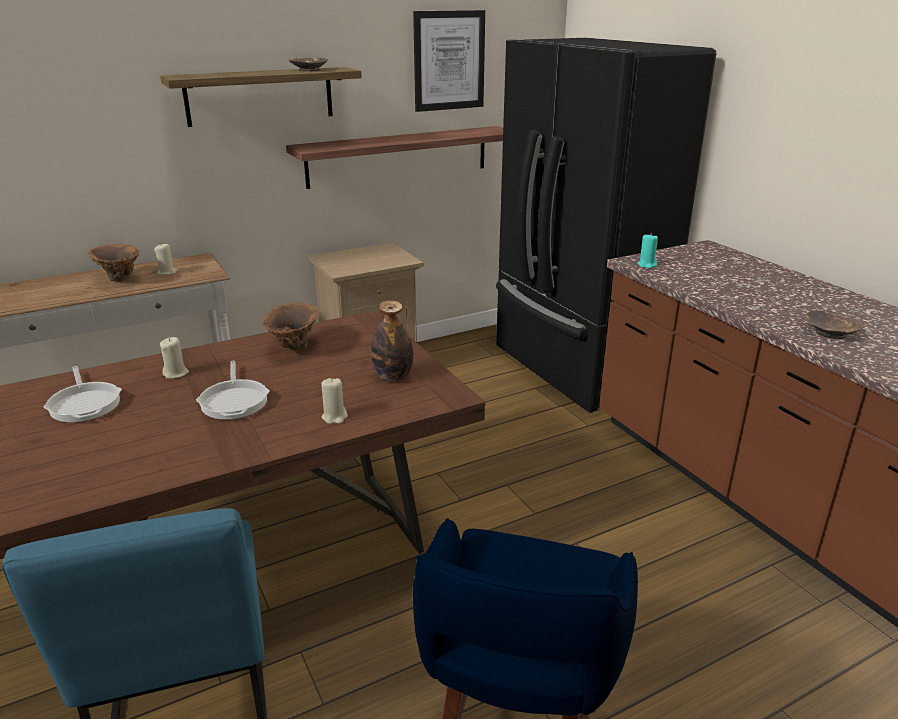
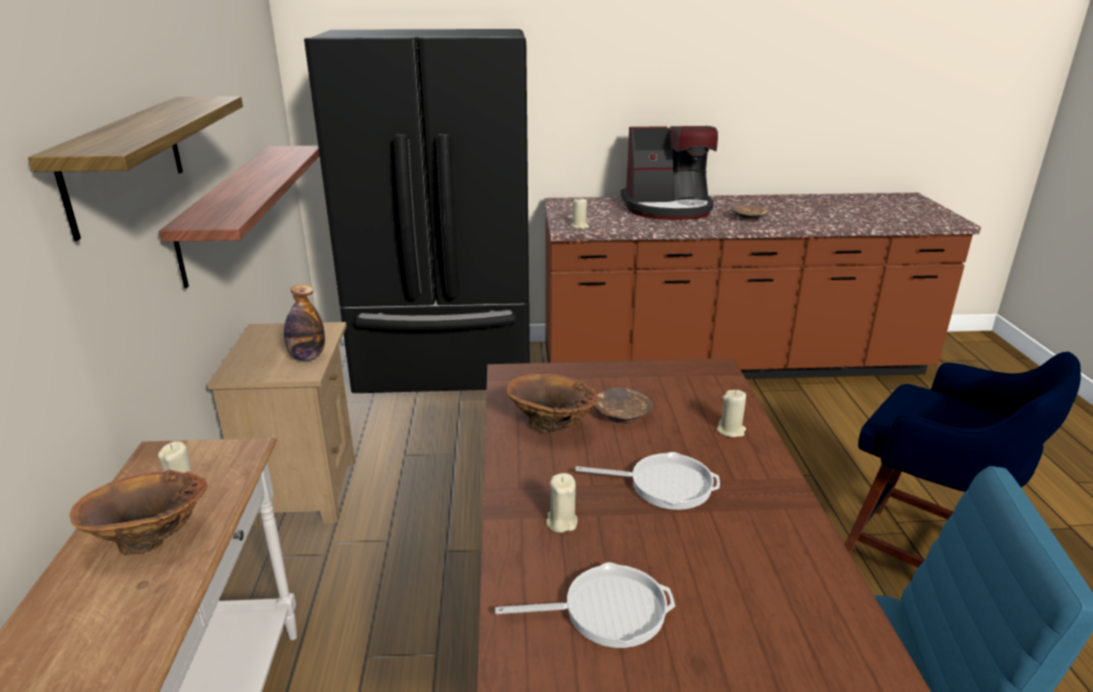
camera: 65 degrees left, 0 degrees up
brown bowl [289,58,328,71] -> brown bowl moved to [595,388,653,424]
bottle [371,300,413,382] -> bottle moved to [284,285,325,361]
picture [413,10,485,112] -> none
turquoise candle [637,233,658,269] -> beige candle [571,197,589,229]
none -> coffee machine [621,126,718,220]

